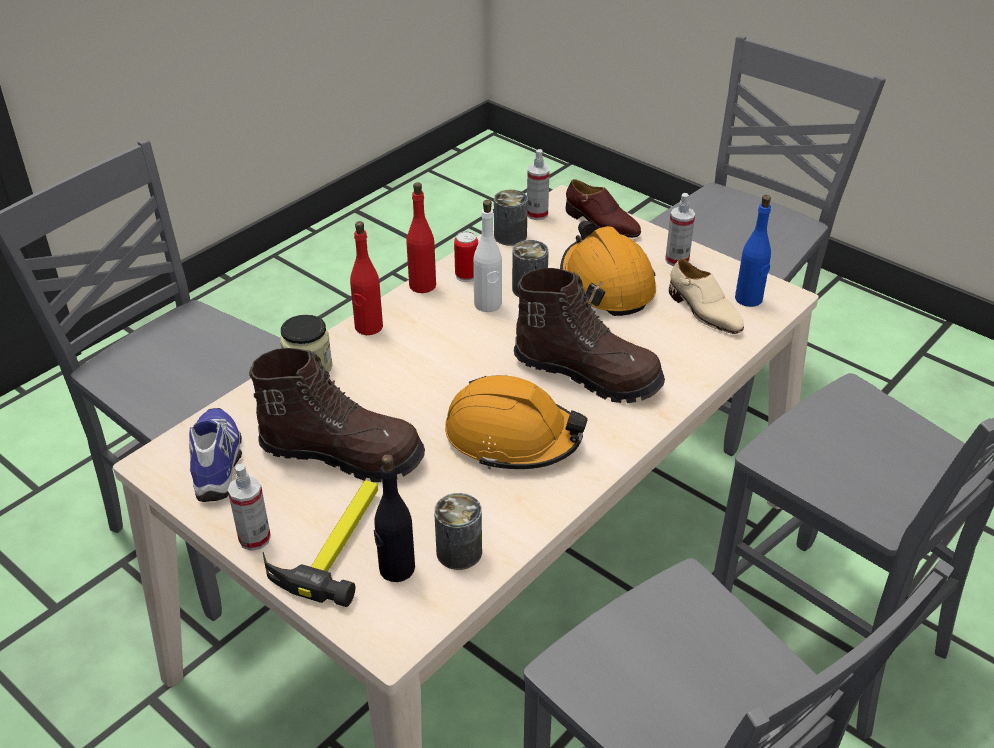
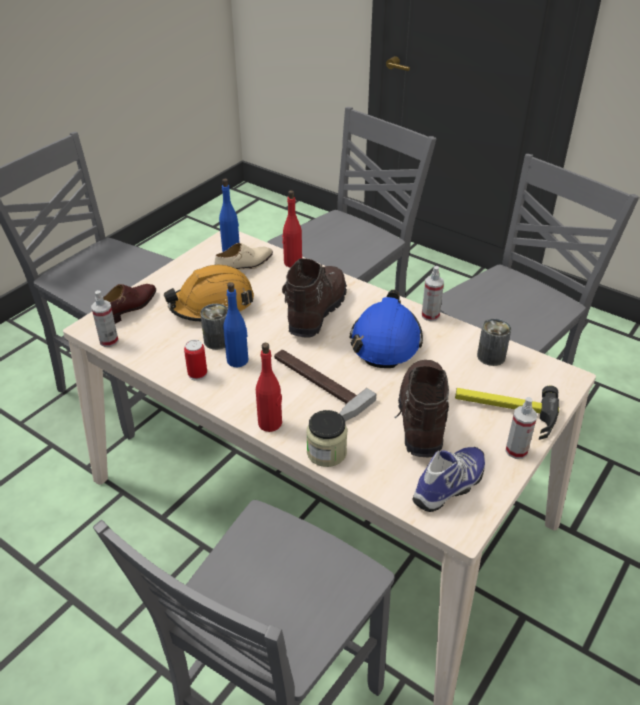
camera: 95 degrees left, 0 degrees up
shoe [189,408,242,502] -> shoe turned 150 degrees clockwise [412,447,485,512]
black bottle [374,454,415,582] -> none
red bottle [406,182,436,293] -> red bottle moved to [282,190,302,268]
orange hard hat [445,375,588,470] -> blue hard hat [350,290,423,368]
white bottle [473,200,502,312] -> blue bottle [223,282,249,367]
can [494,190,528,246] -> none
spray bottle [665,193,695,266] -> spray bottle moved to [422,266,444,321]
none -> hammer [274,350,376,421]

